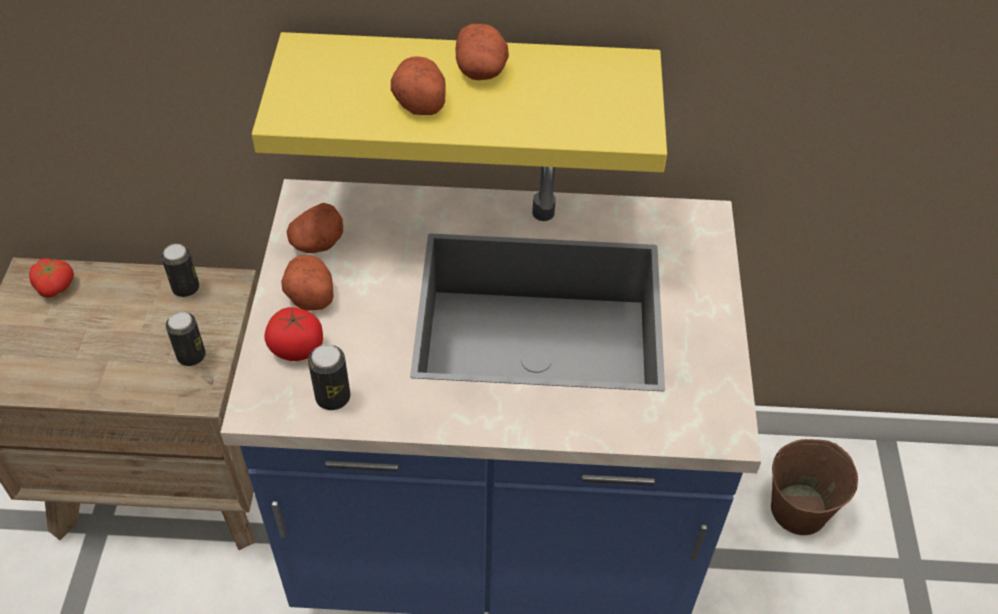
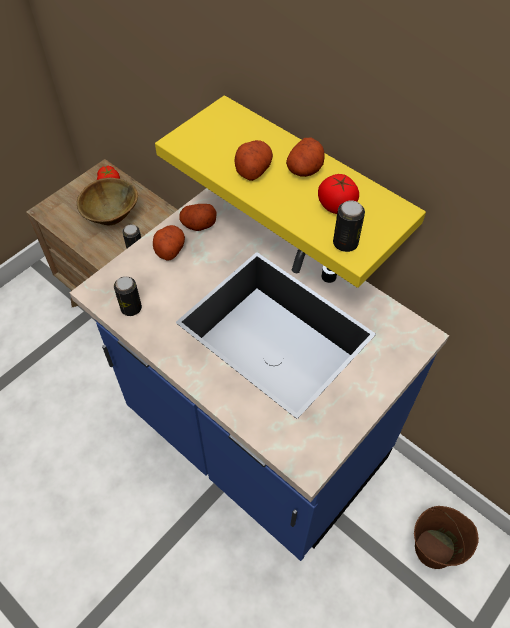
camera: 40 degrees right, 5 degrees up
can [161,244,199,297] -> can moved to [333,200,365,252]
tomato [264,307,323,361] -> tomato moved to [318,174,359,214]
none -> brown bowl [77,178,138,225]

